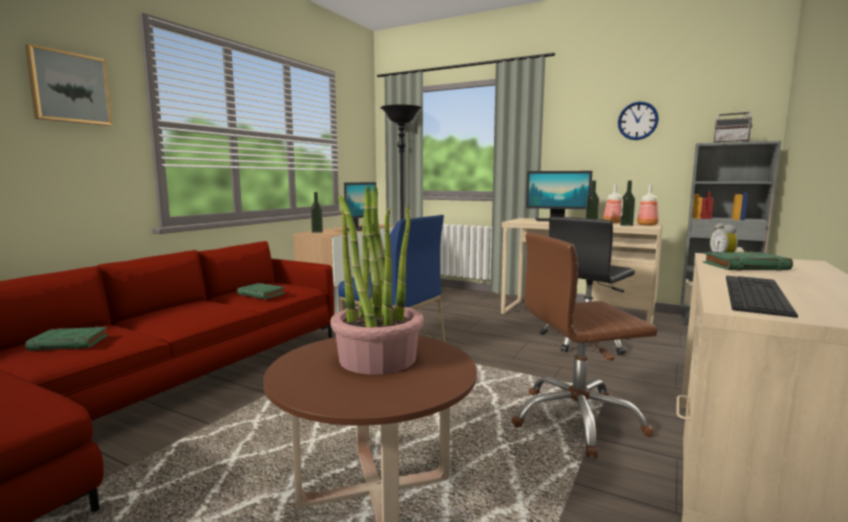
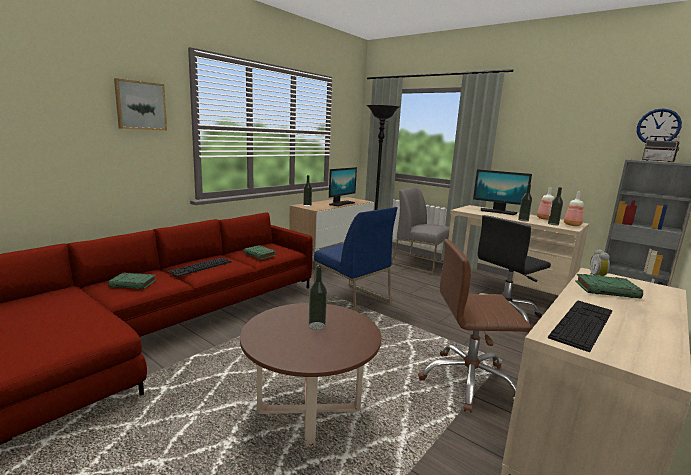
camera: 10 degrees right, 5 degrees up
potted plant [331,186,424,375] -> bottle [308,266,327,330]
wall clock [618,101,659,140] -> wall clock moved to [637,108,682,143]
none -> keyboard [167,258,232,277]
none -> grey chair [392,187,450,274]

